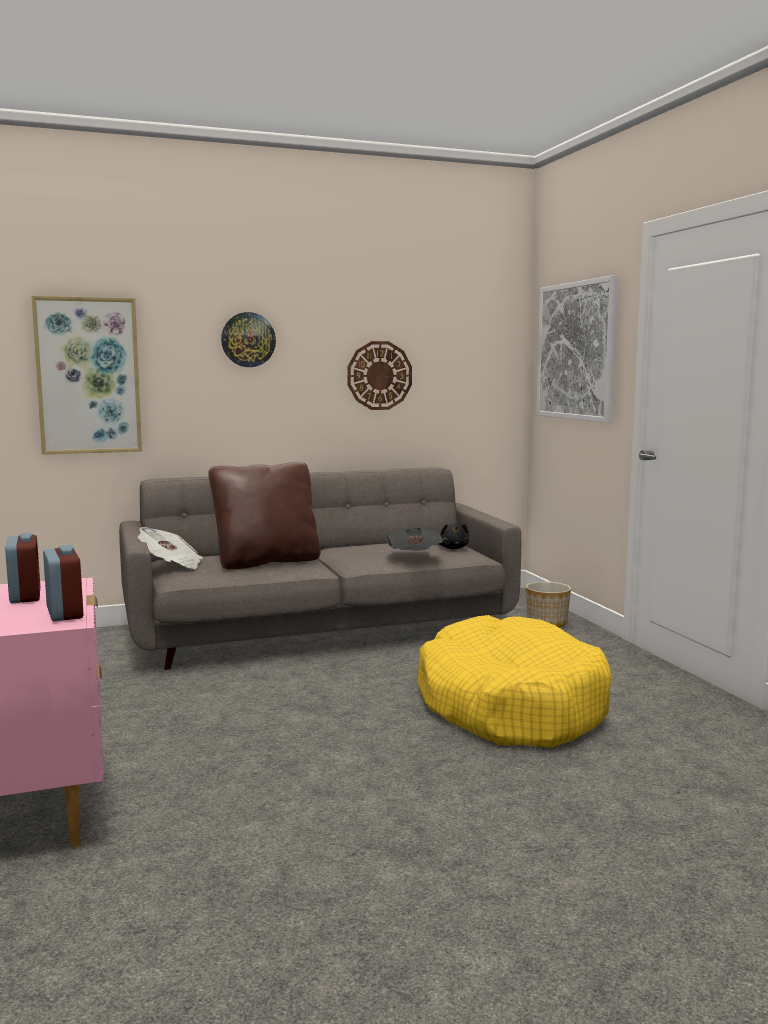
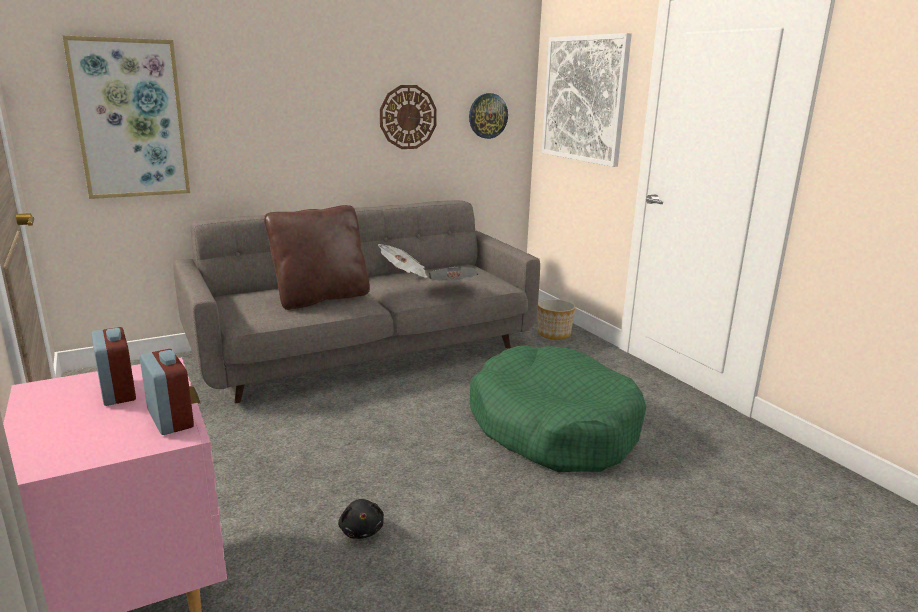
camera: 10 degrees left, 10 degrees up
newspaper [138,527,203,569] -> newspaper moved to [378,244,427,278]
wall clock [221,312,276,367] -> wall clock moved to [469,93,508,139]
yellow dog bed [418,615,612,748] -> green dog bed [470,345,646,472]
black plush toy [439,524,469,549] -> black plush toy moved to [338,499,384,539]

